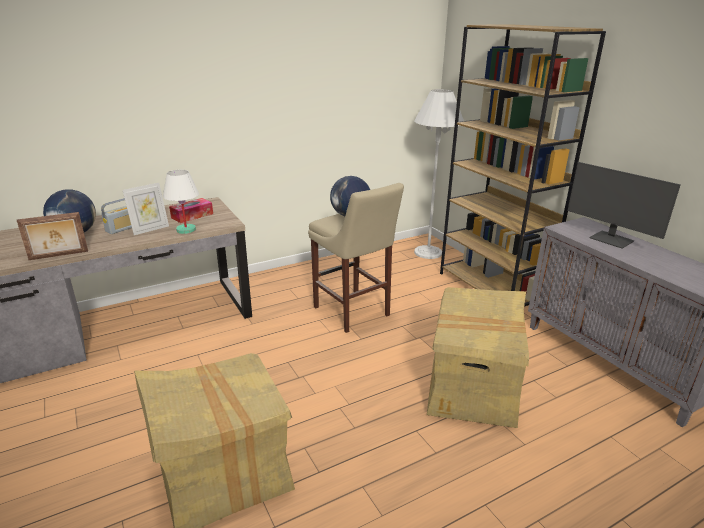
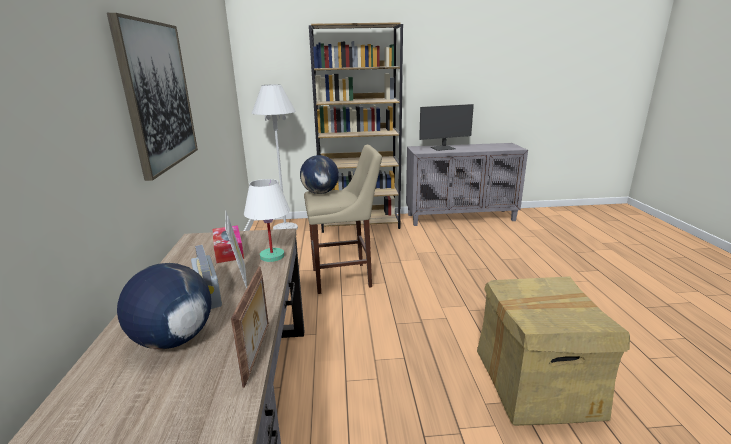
camera: 65 degrees left, 5 degrees down
cardboard box [427,287,529,428] -> none
none -> picture [107,13,198,181]

